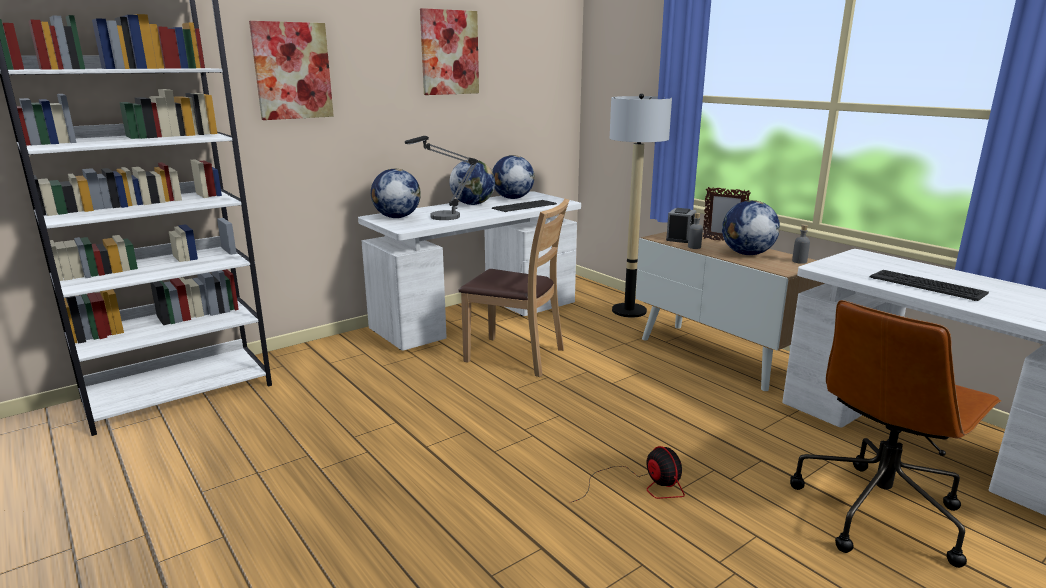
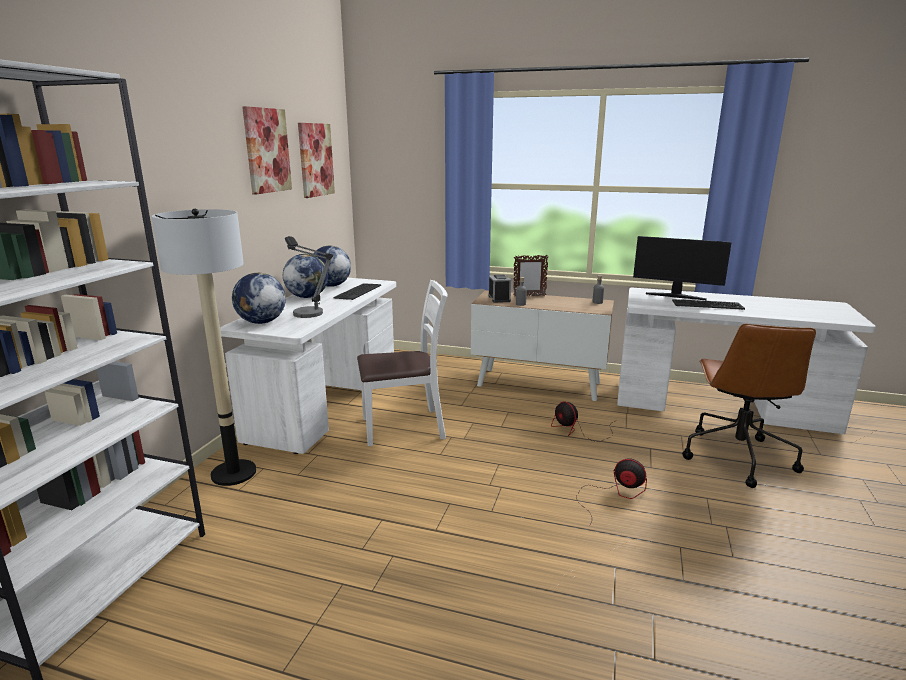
camera: 35 degrees left, 0 degrees up
picture [249,21,334,120] -> picture moved to [298,123,335,198]
brown chair [459,198,569,377] -> white chair [357,280,448,446]
floor lamp [610,94,672,317] -> floor lamp moved to [152,209,256,486]
globe [722,200,780,255] -> none
none -> fan [551,401,617,442]
none -> monitor [633,236,732,300]

